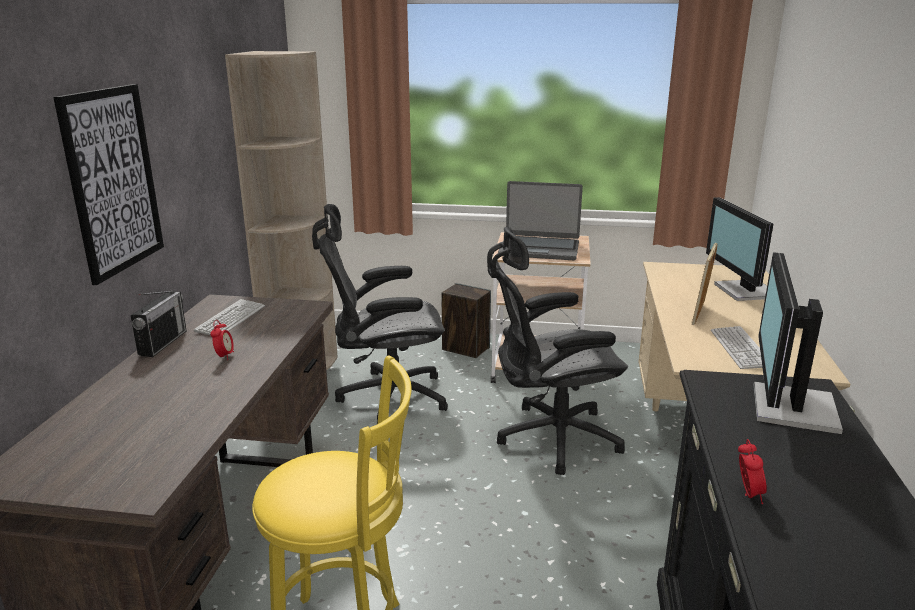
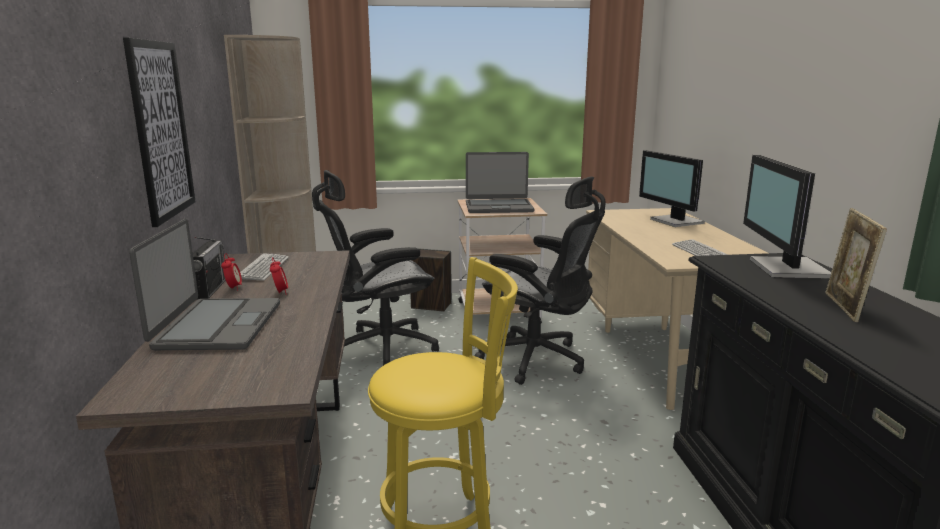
camera: 15 degrees left, 5 degrees down
office chair [487,227,628,475] -> office chair turned 120 degrees counterclockwise [475,176,606,385]
picture frame [692,243,717,325] -> picture frame moved to [825,208,887,322]
alarm clock [738,439,767,504] -> alarm clock moved to [221,253,242,291]
none -> laptop [129,219,280,350]

